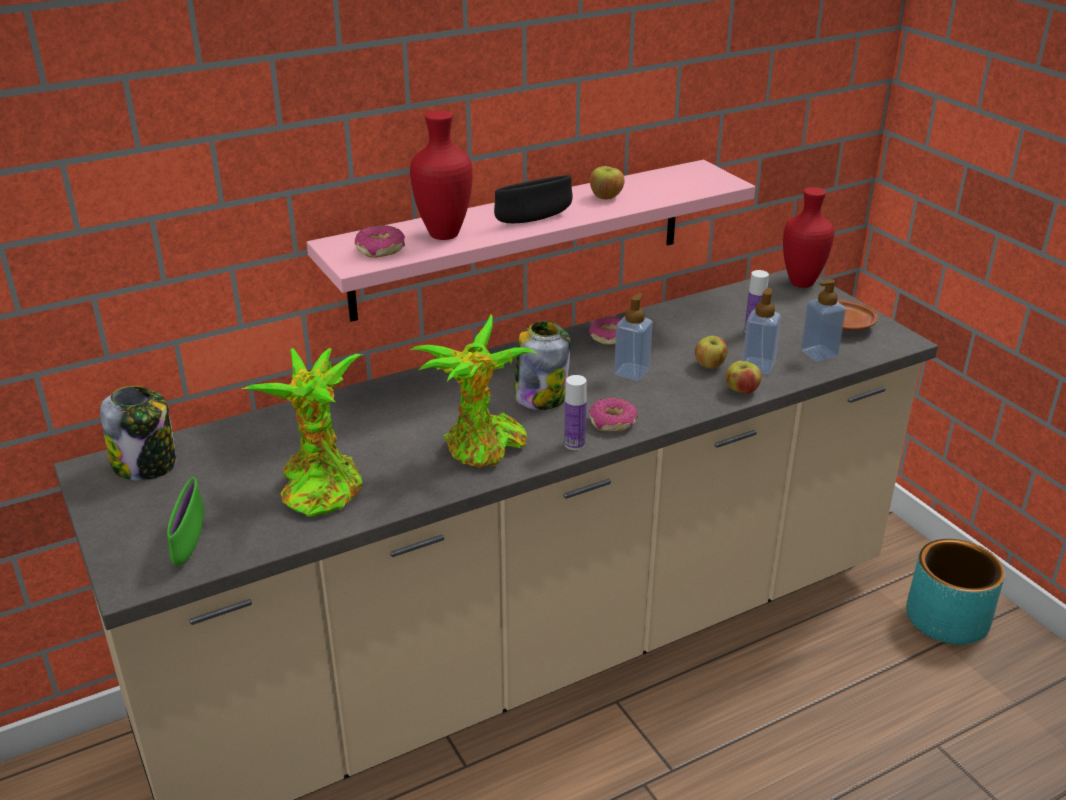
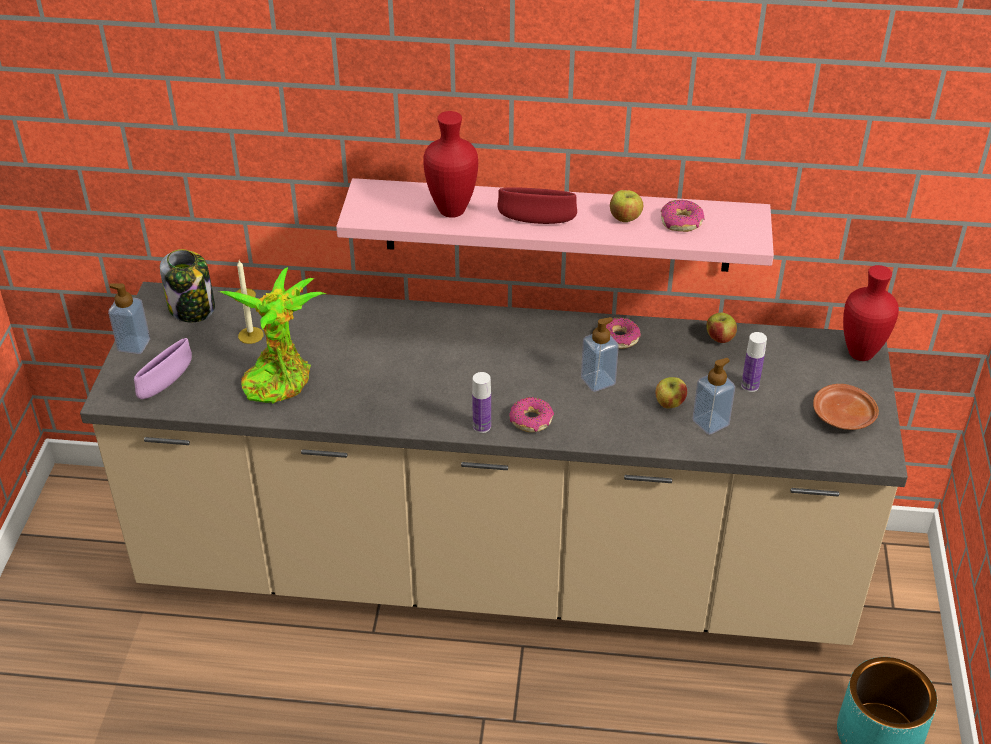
camera: 35 degrees right, 10 degrees up
green bowl [167,477,204,566] -> purple bowl [134,338,192,399]
donut [355,225,405,258] -> donut moved to [661,200,704,232]
potted plant [410,315,536,468] -> none
black bowl [494,175,573,223] -> red bowl [498,187,577,224]
jar [514,321,571,410] -> none
apple [725,361,762,394] -> apple moved to [706,313,737,343]
soap dispenser [801,279,846,361] -> soap dispenser moved to [108,283,150,354]
none -> candle [235,260,264,344]

